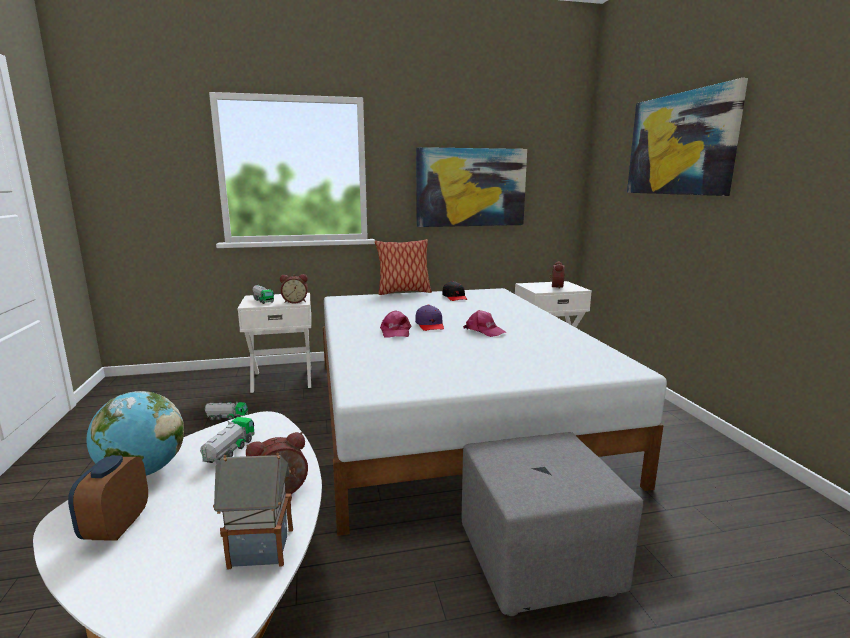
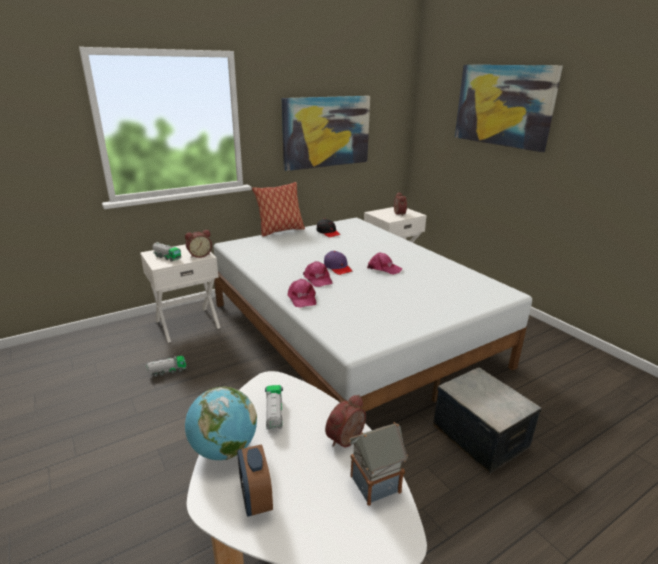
camera: 20 degrees left, 10 degrees up
grey ottoman [462,432,643,616] -> storage box [433,367,542,473]
none -> pink cap [288,279,316,307]

